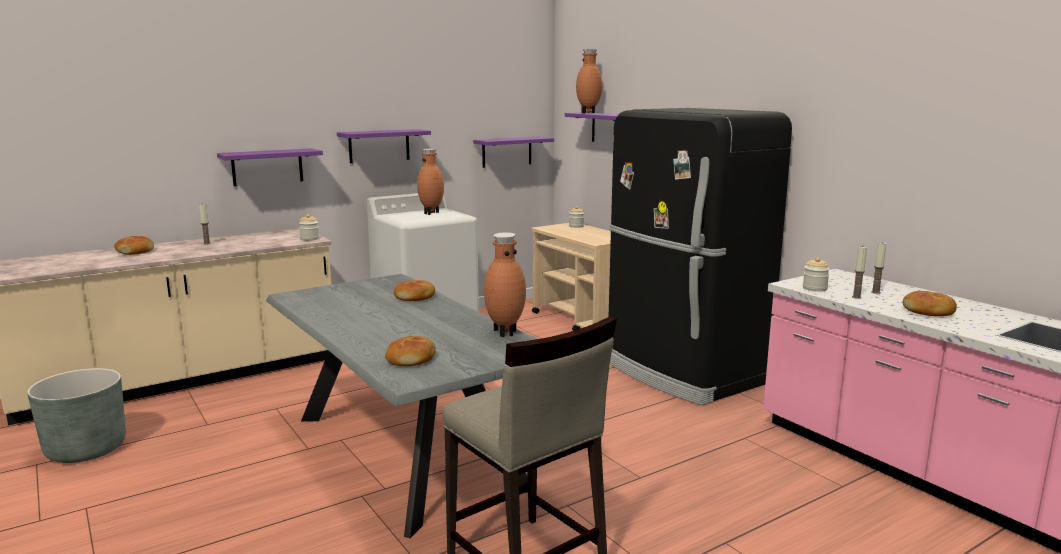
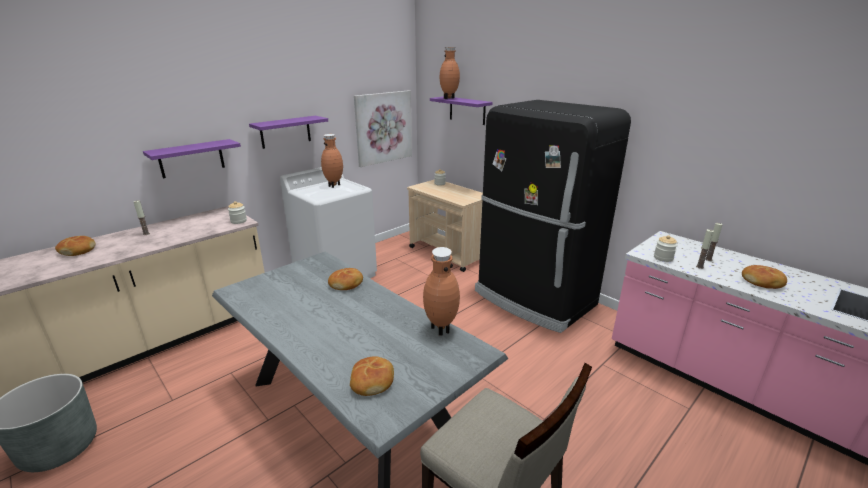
camera: 10 degrees left, 10 degrees up
purple shelf [473,137,554,168] -> picture [354,90,412,167]

